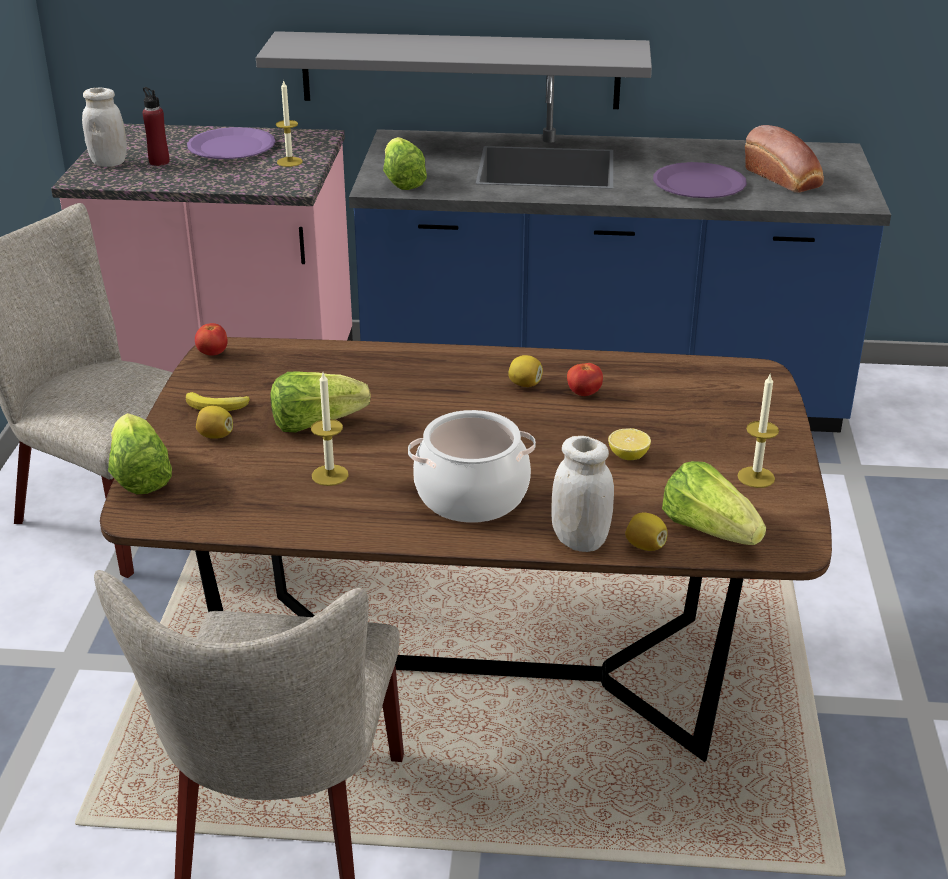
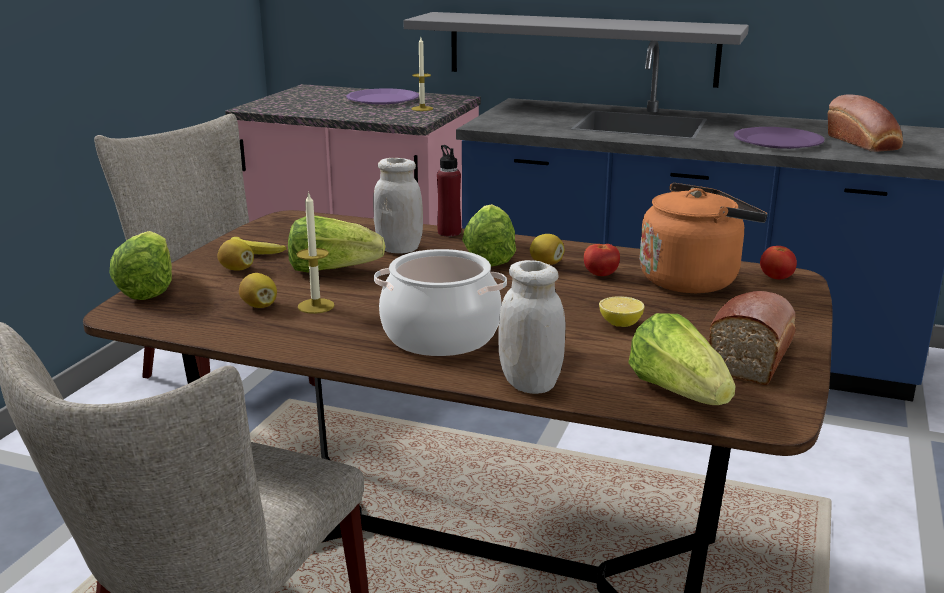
camera: 15 degrees right, 10 degrees down
white jar [82,88,127,167] -> white jar moved to [373,158,423,254]
red bottle [142,87,169,166] -> red bottle moved to [437,145,461,236]
tomato [195,323,228,356] -> tomato moved to [760,246,797,279]
lettuce [383,137,427,190] -> lettuce moved to [462,204,516,267]
lemon [625,513,668,551] -> lemon moved to [239,273,277,308]
candle [737,374,779,488] -> bread [709,291,796,385]
none -> orange kettle [640,183,768,293]

